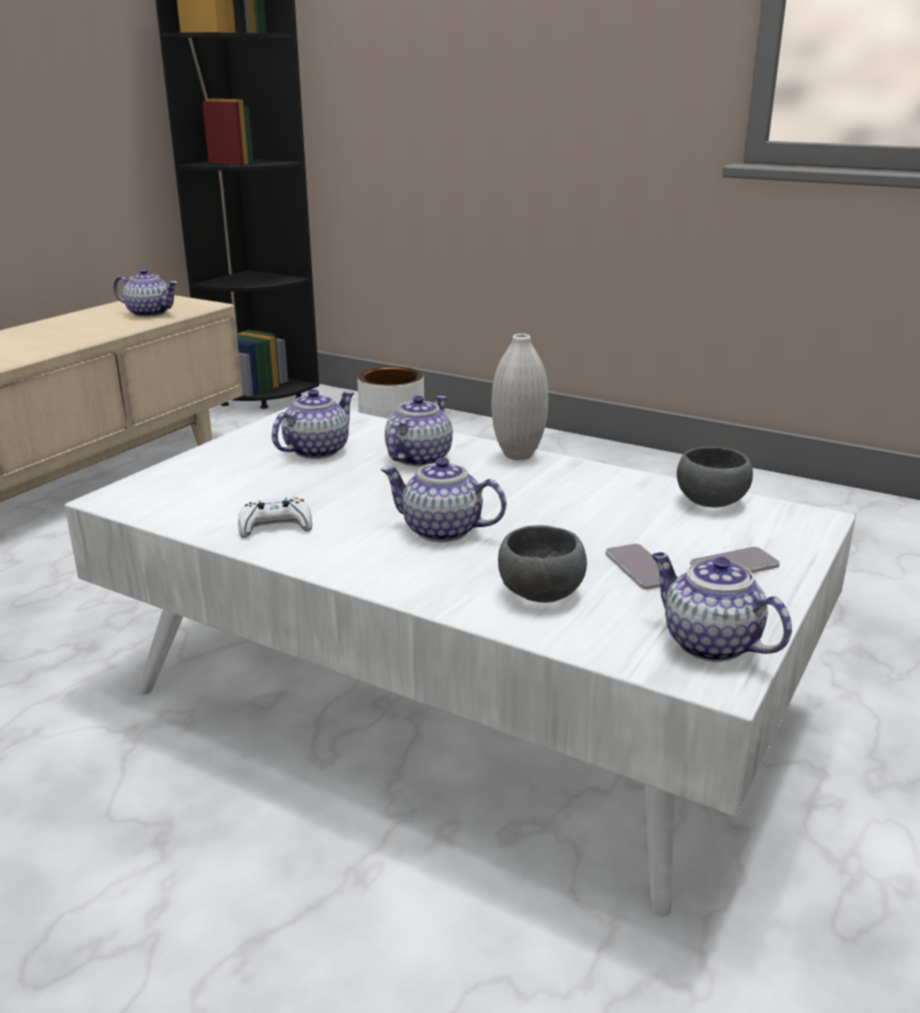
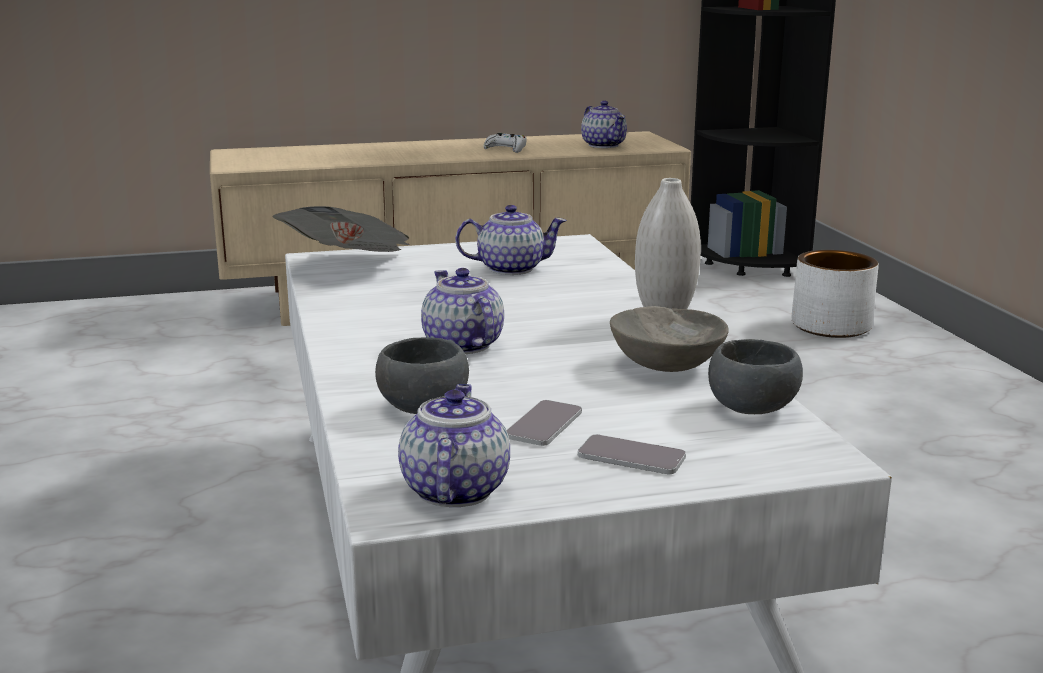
camera: 45 degrees right, 5 degrees down
white game controller [238,497,312,538] -> white game controller moved to [483,133,527,153]
teapot [385,395,453,467] -> none
none -> newspaper [272,206,410,252]
none -> grey bowl [610,306,729,372]

